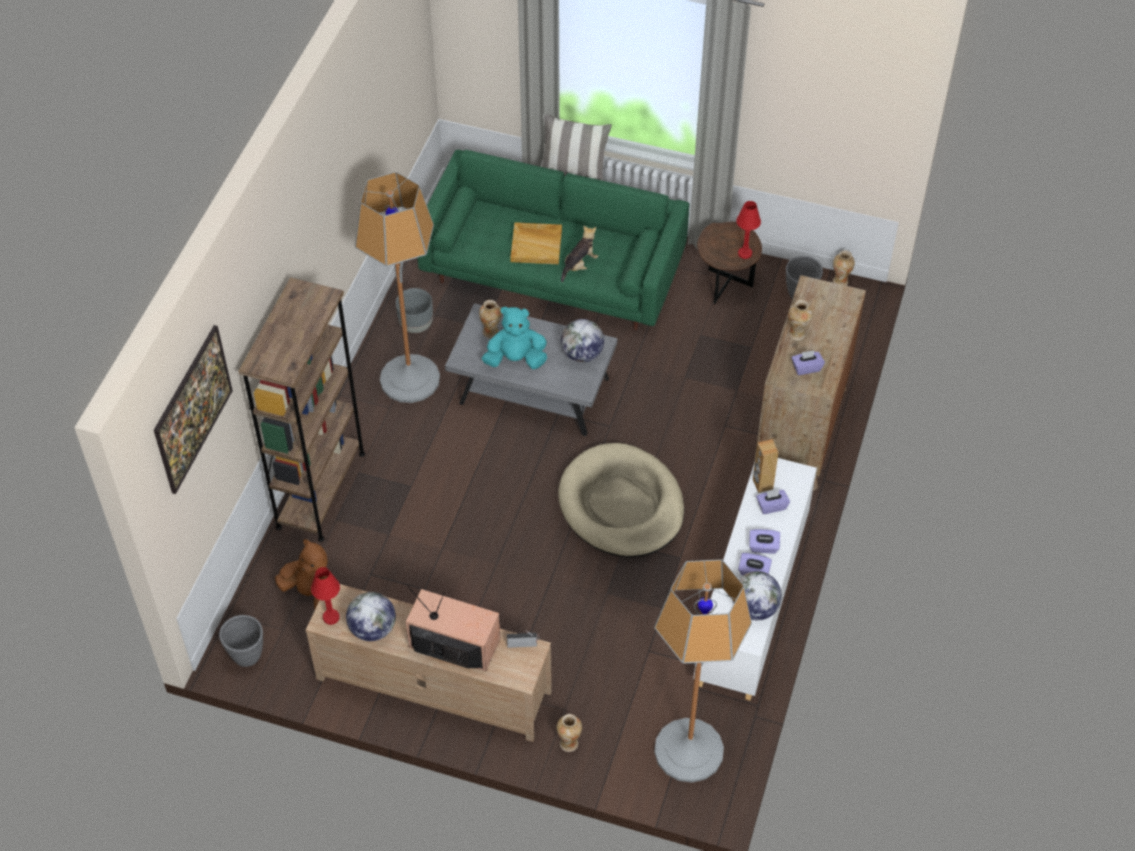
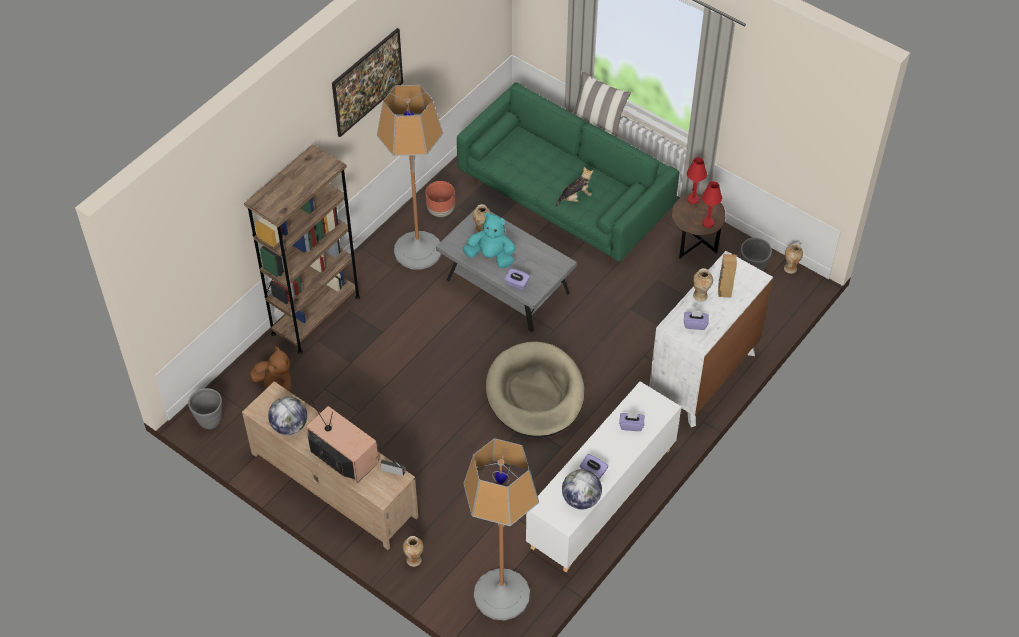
camera: 20 degrees right, 0 degrees up
picture [154,325,233,494] -> picture moved to [332,28,403,137]
red table lamp [311,567,340,625] -> red table lamp moved to [687,157,707,204]
grey planter [396,288,433,333] -> brown planter [425,181,455,217]
beige tray [510,222,562,264] -> none
globe [561,319,604,363] -> none
purple tissue box [749,529,780,554] -> purple tissue box moved to [504,268,530,290]
brown speaker [753,439,779,493] -> brown speaker moved to [718,254,737,298]
brown dresser [755,275,866,491] -> white dresser [649,251,773,427]

